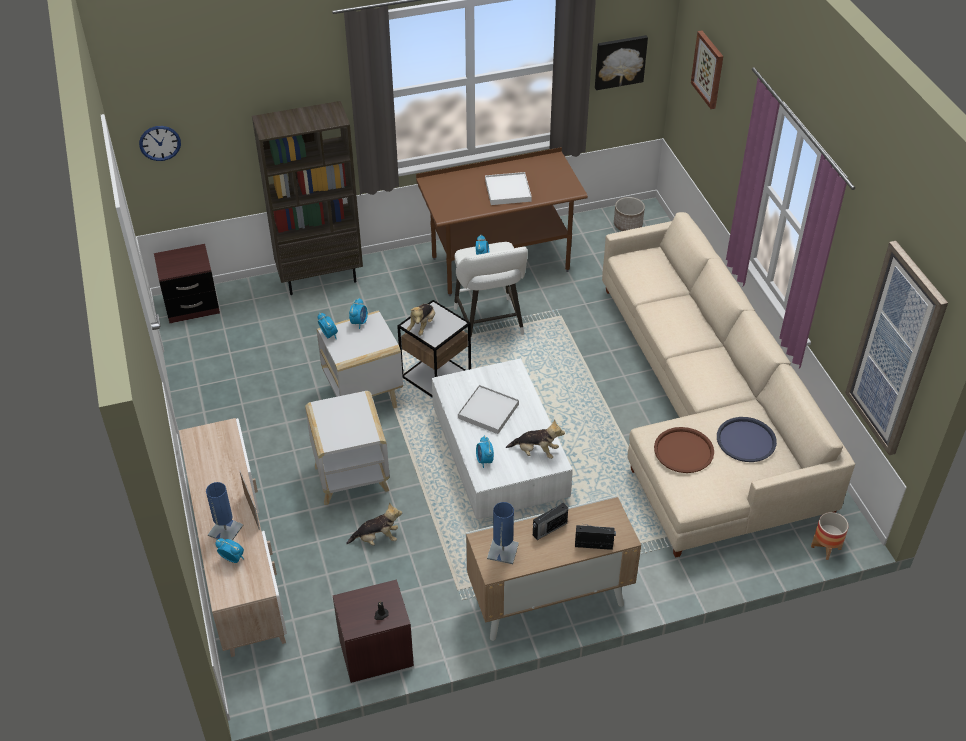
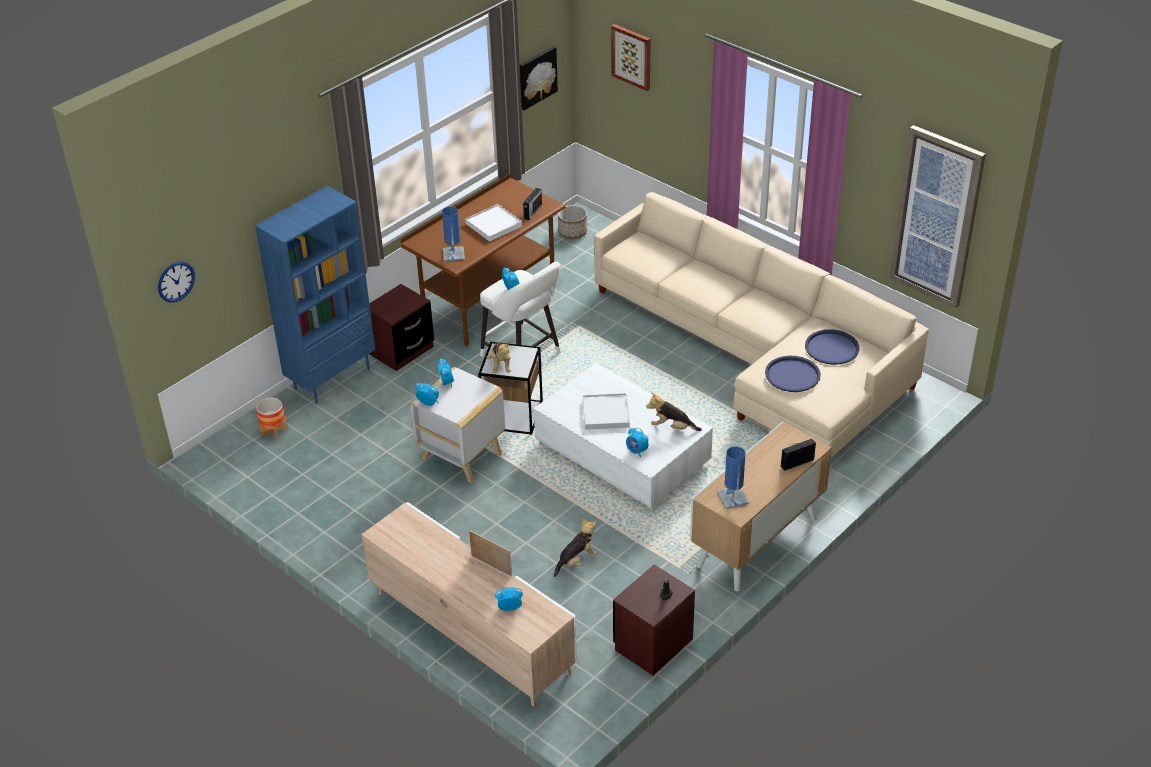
camera: 30 degrees left, 5 degrees down
brown nightstand [154,244,220,323] -> brown nightstand moved to [369,284,434,371]
blue table lamp [206,482,243,540] -> blue table lamp moved to [442,207,465,261]
brown bookcase [252,101,363,295] -> blue bookcase [255,186,376,404]
white side table [305,391,390,505] -> none
plush toy [506,419,565,459] -> plush toy turned 150 degrees counterclockwise [646,392,702,431]
radio [533,503,568,540] -> radio moved to [523,188,542,220]
brown tray [654,427,714,473] -> blue tray [765,356,821,392]
planter [811,512,849,560] -> planter moved to [256,398,287,441]

